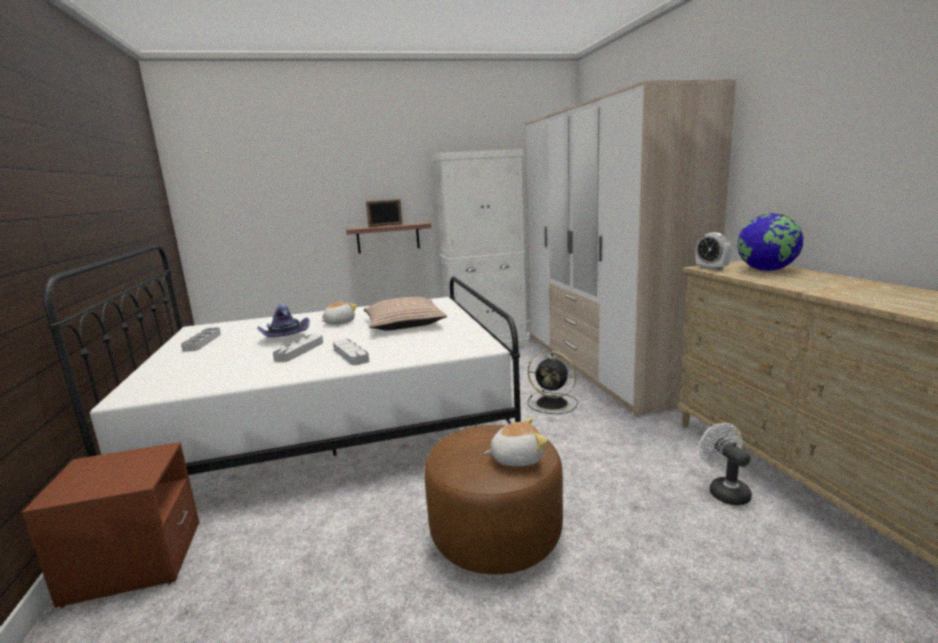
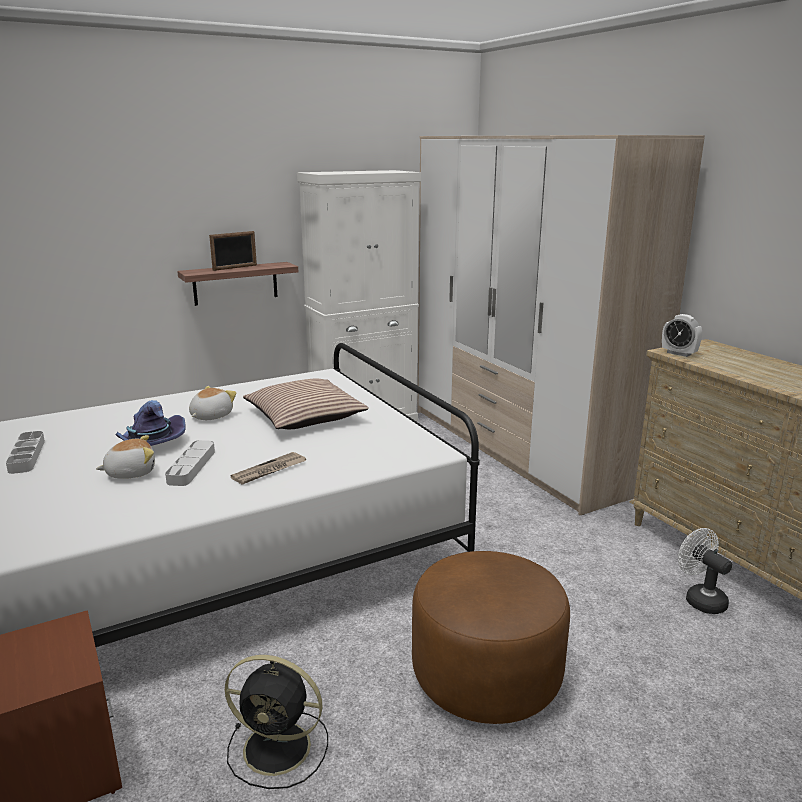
camera: 15 degrees left, 5 degrees up
grey tray [333,339,369,365] -> newspaper [231,452,306,485]
plush toy [484,418,547,466] -> plush toy moved to [96,435,155,479]
black fan [528,351,578,414] -> black fan moved to [225,655,328,789]
globe [737,213,804,271] -> none

